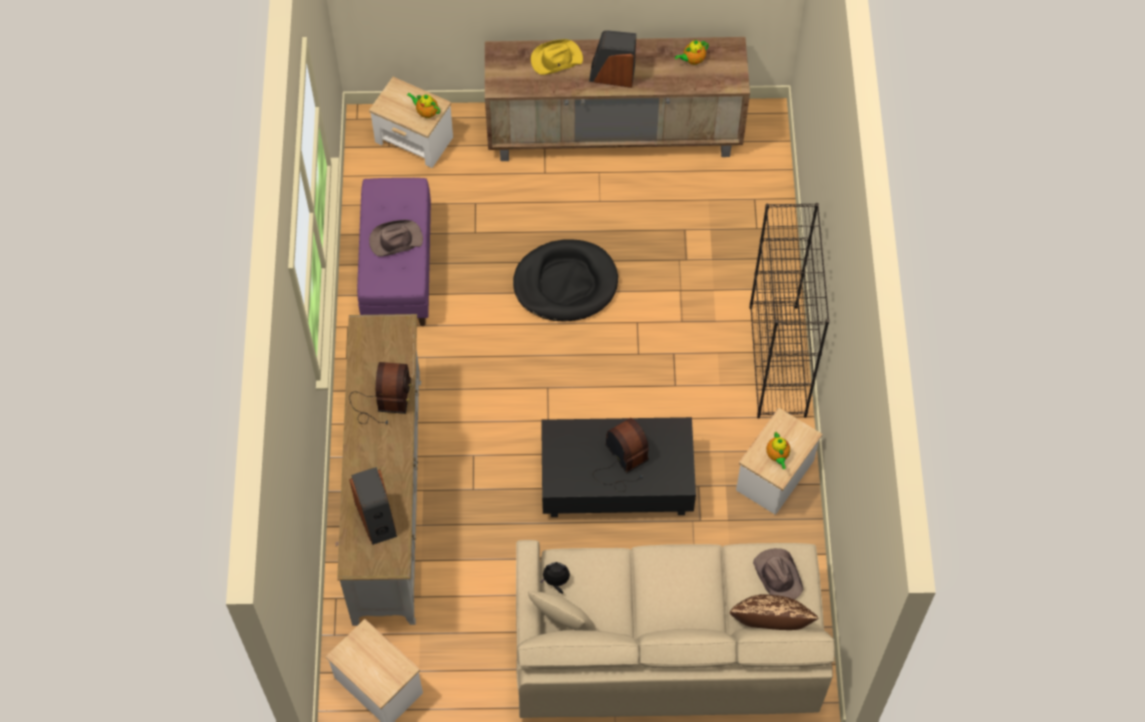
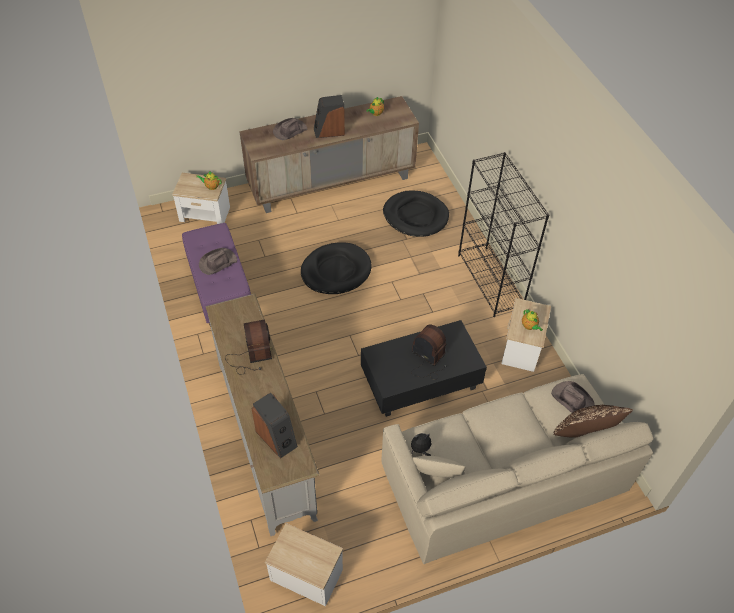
camera: 20 degrees left, 10 degrees down
yellow hat [531,39,583,75] -> brown hat [273,118,307,140]
none -> black dog bed [383,190,449,237]

